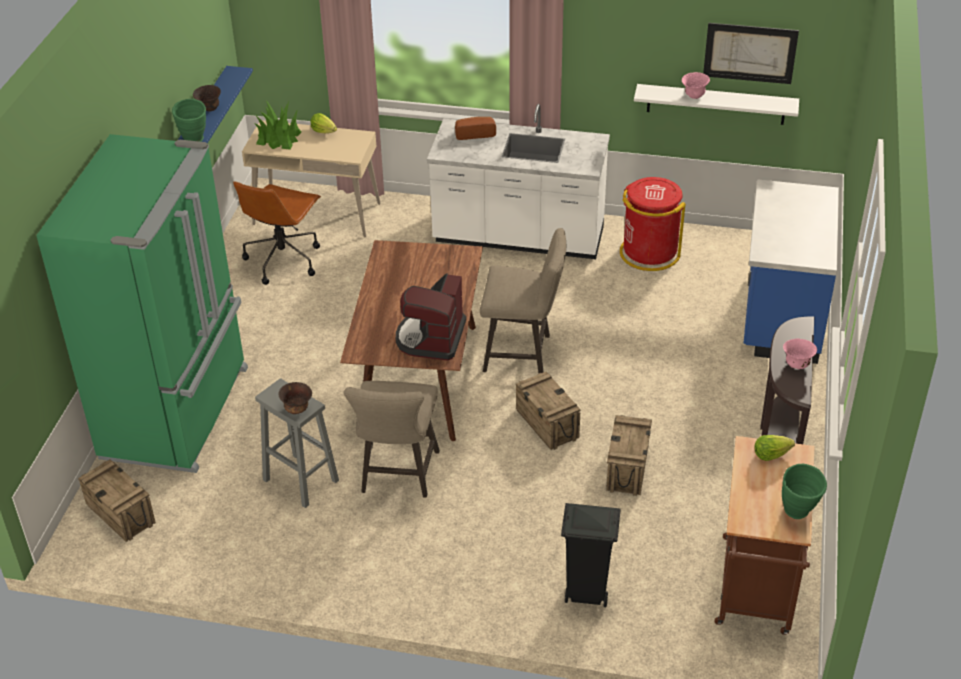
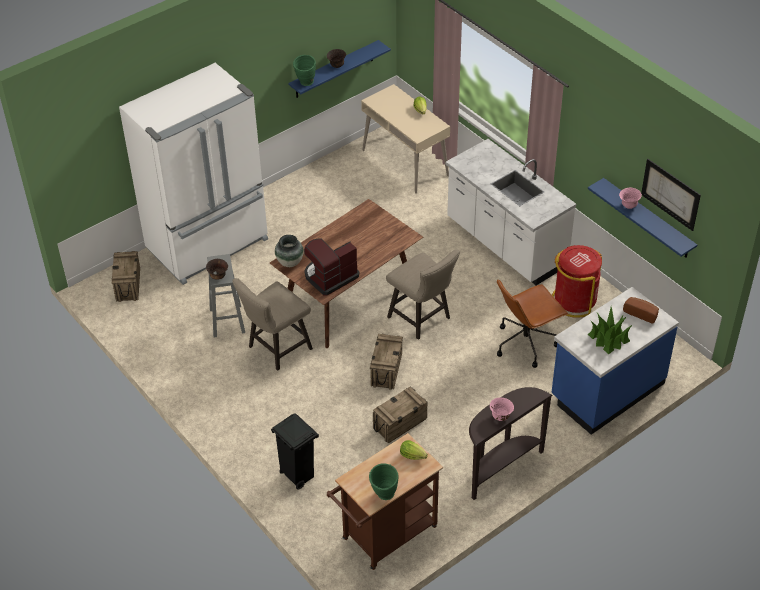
camera: 40 degrees right, 5 degrees up
green fridge [36,134,248,473] -> white fridge [119,63,268,285]
brown office chair [233,181,321,285] -> brown office chair moved to [497,279,568,368]
potted plant [254,101,301,150] -> potted plant moved to [588,307,632,354]
bread [455,117,496,140] -> bread moved to [623,297,659,323]
white shelf [634,84,799,125] -> blue shelf [588,178,697,258]
none -> vase [275,235,304,267]

